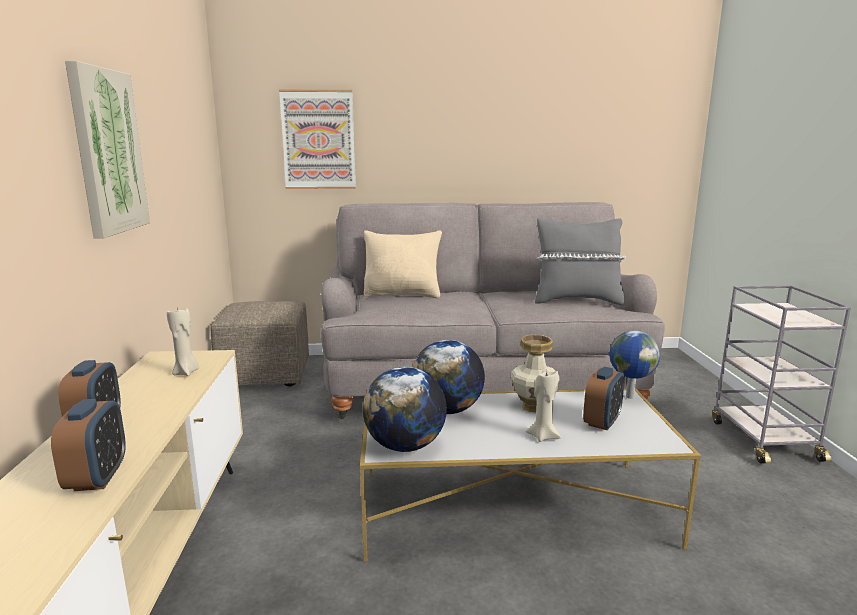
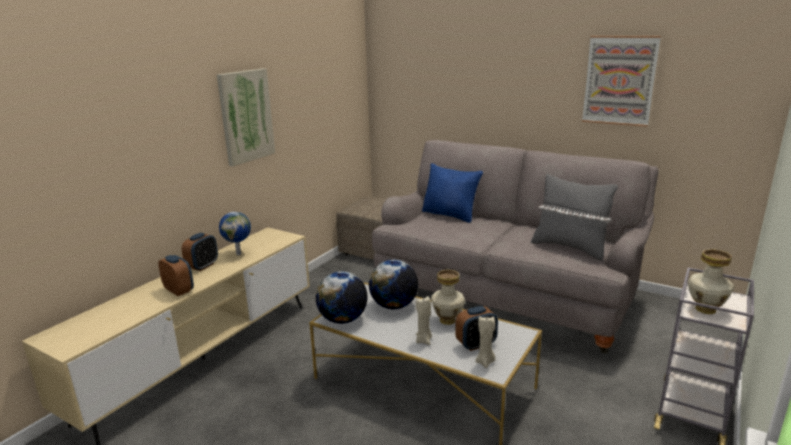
camera: 35 degrees right, 5 degrees up
alarm clock [51,399,126,491] -> alarm clock turned 75 degrees counterclockwise [158,255,194,296]
beige candle [167,307,199,376] -> beige candle moved to [475,316,495,368]
picture [279,90,356,189] -> picture moved to [582,36,661,127]
beige pillow [364,231,442,298] -> blue pillow [422,163,483,223]
globe [610,331,660,399] -> globe moved to [219,212,251,255]
none -> vase [688,249,734,314]

